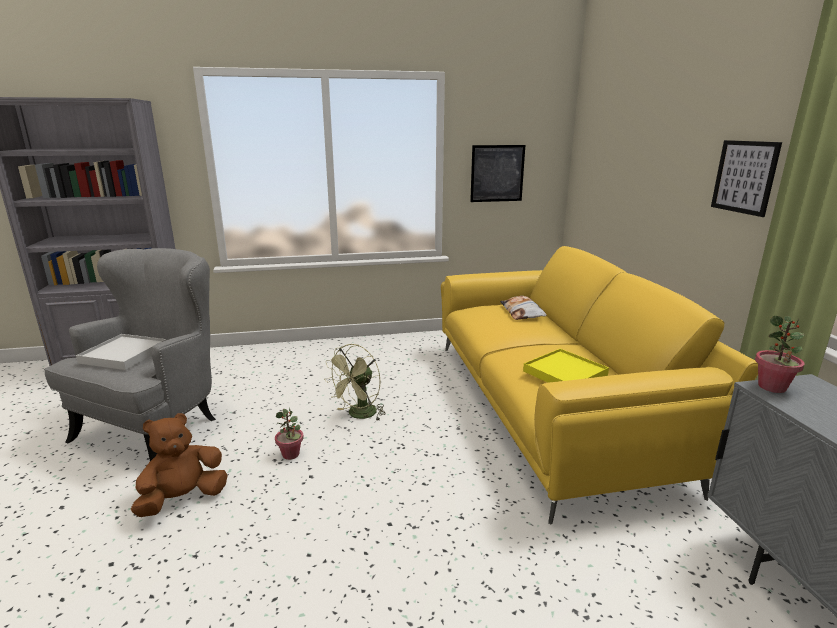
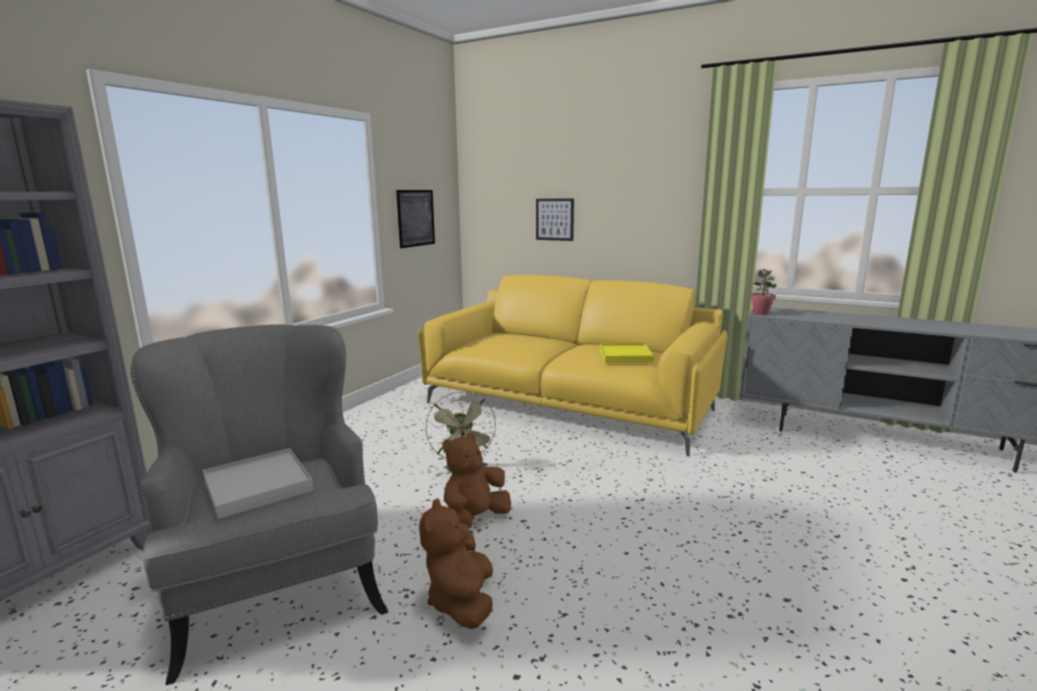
camera: 50 degrees left, 5 degrees down
potted plant [275,408,304,460] -> brown plush toy [443,433,511,529]
pillow [500,296,547,320] -> none
picture [711,140,782,217] -> picture moved to [536,199,574,241]

